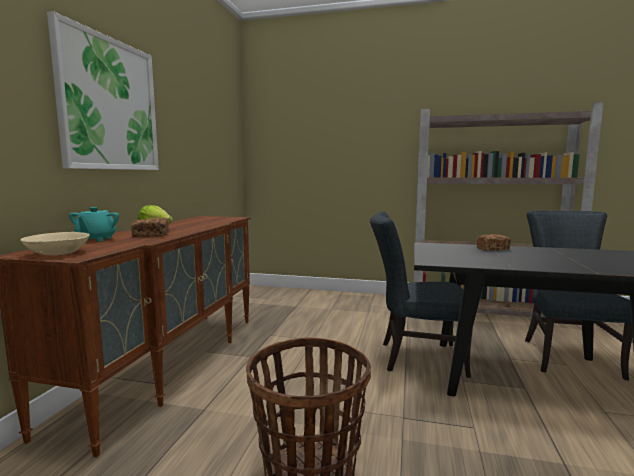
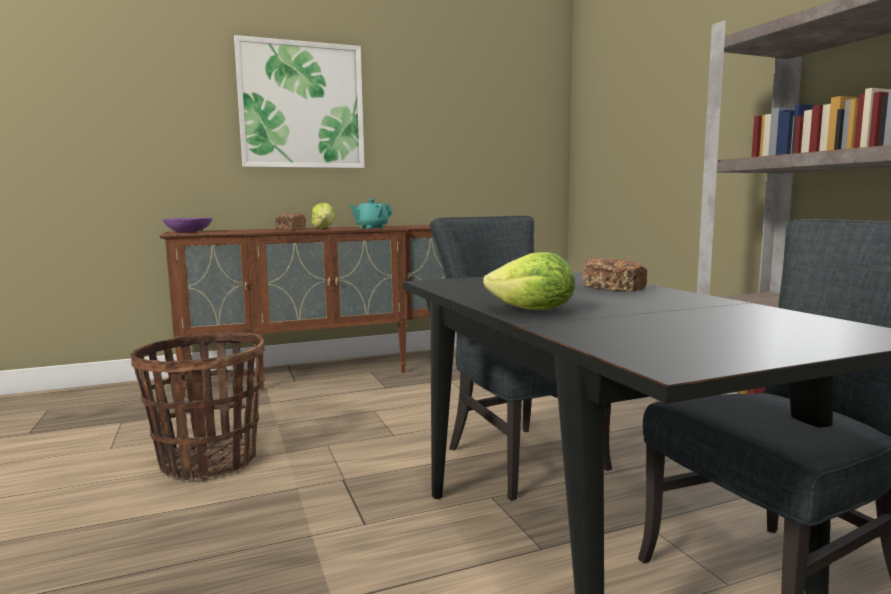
camera: 55 degrees right, 0 degrees up
beige bowl [20,232,90,256] -> purple bowl [163,218,212,233]
turquoise teapot [69,207,119,241] -> turquoise teapot moved to [350,199,392,229]
none -> lettuce [483,252,575,310]

